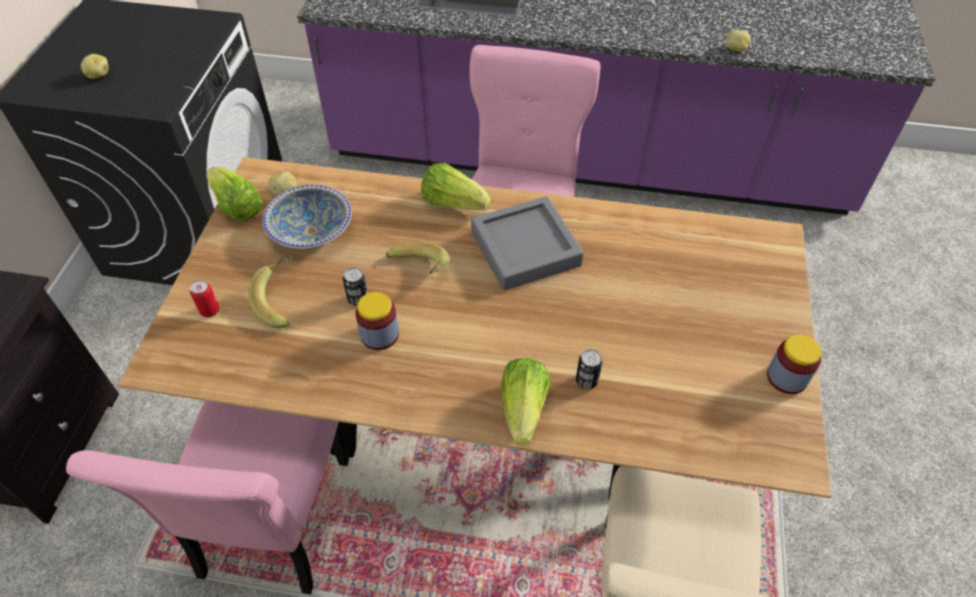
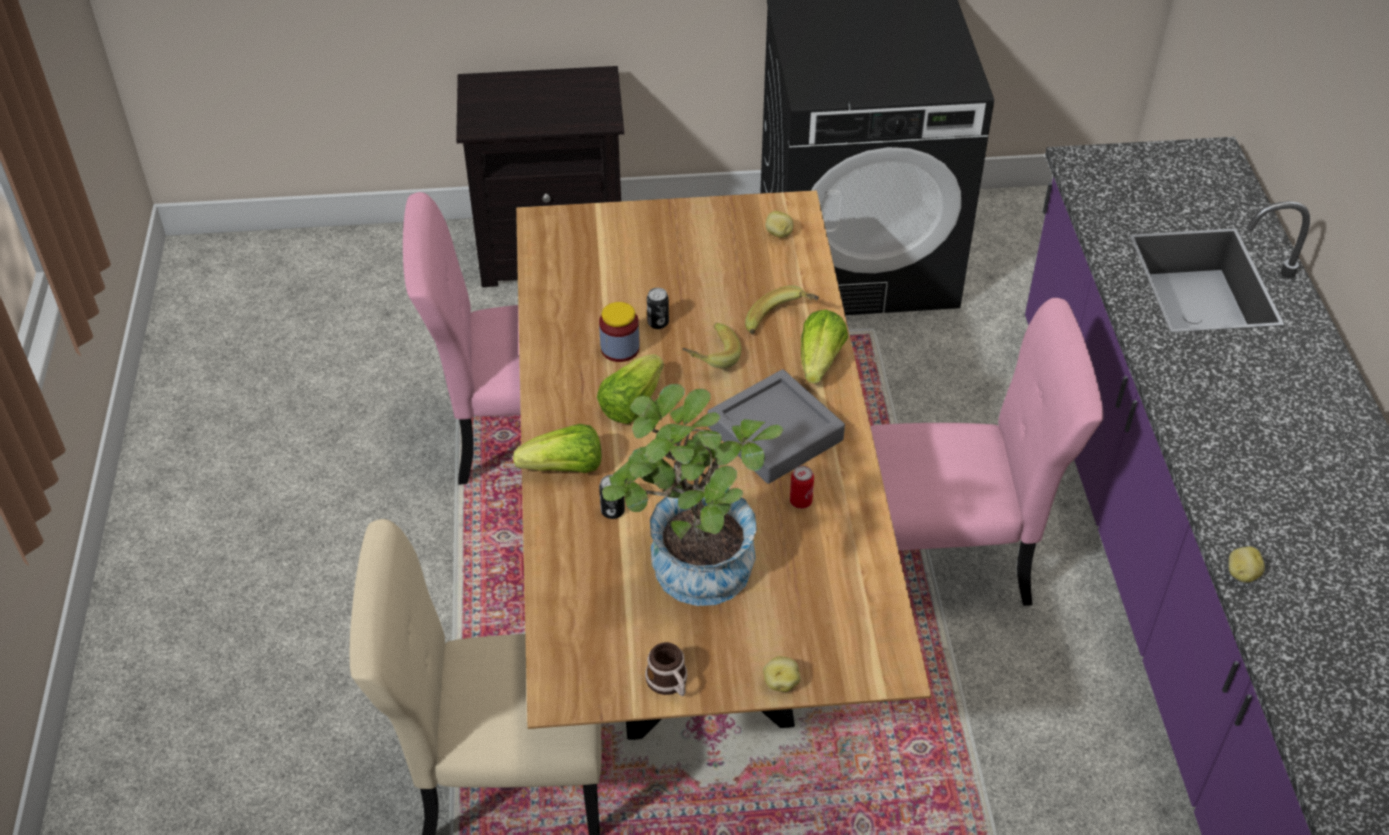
camera: 75 degrees right, 5 degrees down
potato [81,54,109,79] -> potato moved to [763,656,801,692]
can [190,280,220,317] -> can moved to [790,466,814,509]
lettuce [206,167,263,221] -> lettuce moved to [597,354,664,424]
banana [248,254,292,328] -> banana moved to [745,285,819,334]
bowl [263,185,352,249] -> none
jar [767,334,822,394] -> mug [645,642,687,696]
none -> potted plant [602,384,783,606]

